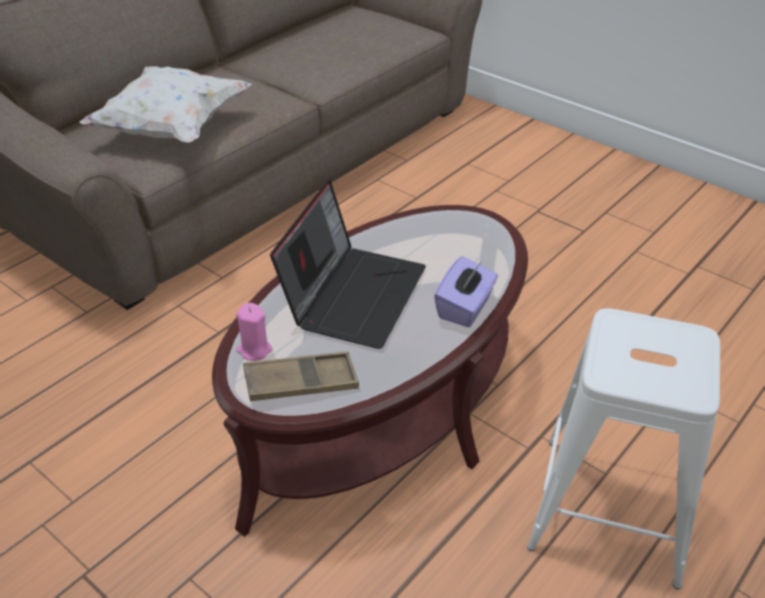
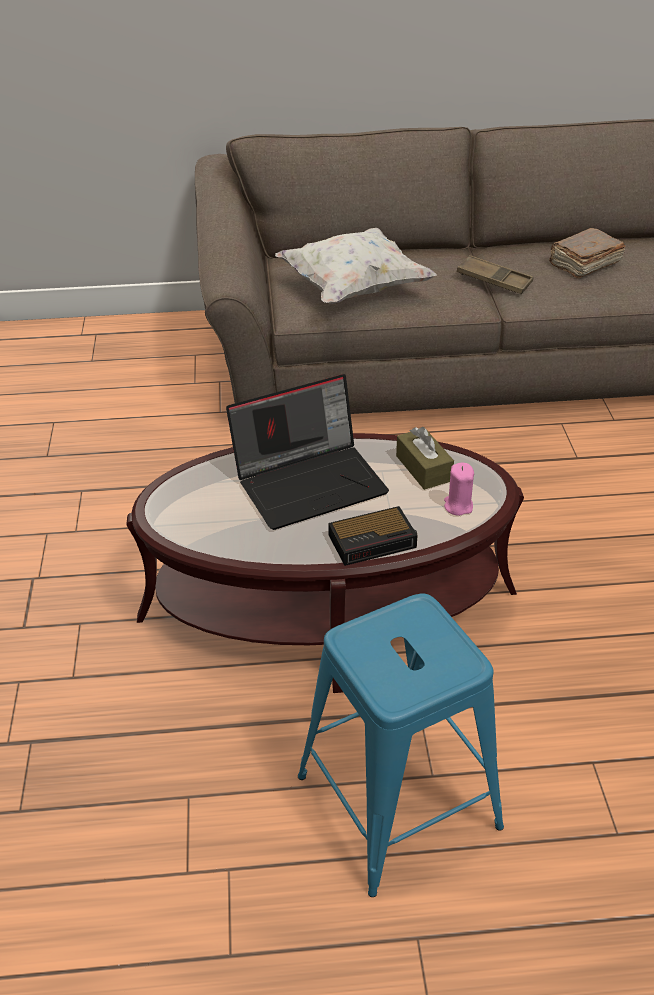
camera: 45 degrees right, 0 degrees up
pink candle [236,303,273,361] -> pink candle moved to [444,463,474,516]
brown tray [243,352,359,401] -> brown tray moved to [457,255,533,294]
purple tissue box [434,256,498,327] -> alarm clock [328,506,418,566]
white stool [527,308,720,589] -> blue stool [298,593,504,897]
none -> brown tissue box [396,427,454,490]
none -> brown book [549,228,626,279]

